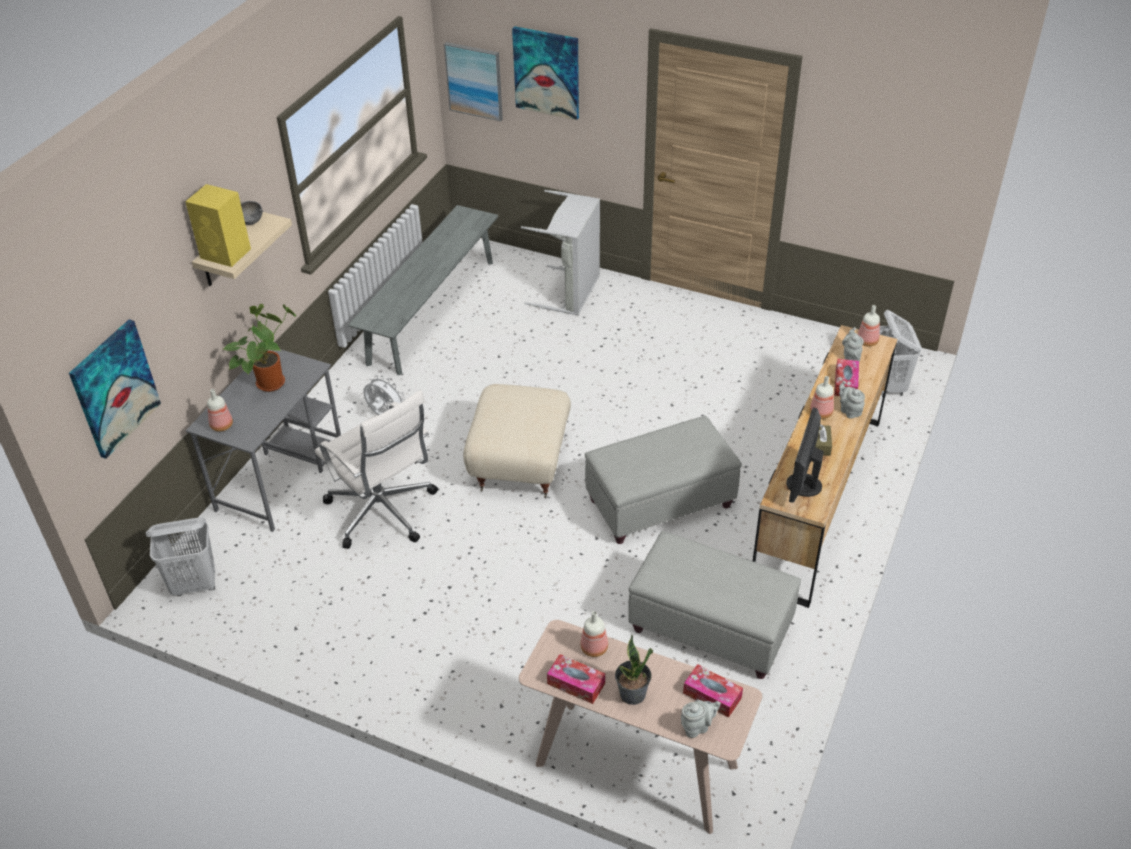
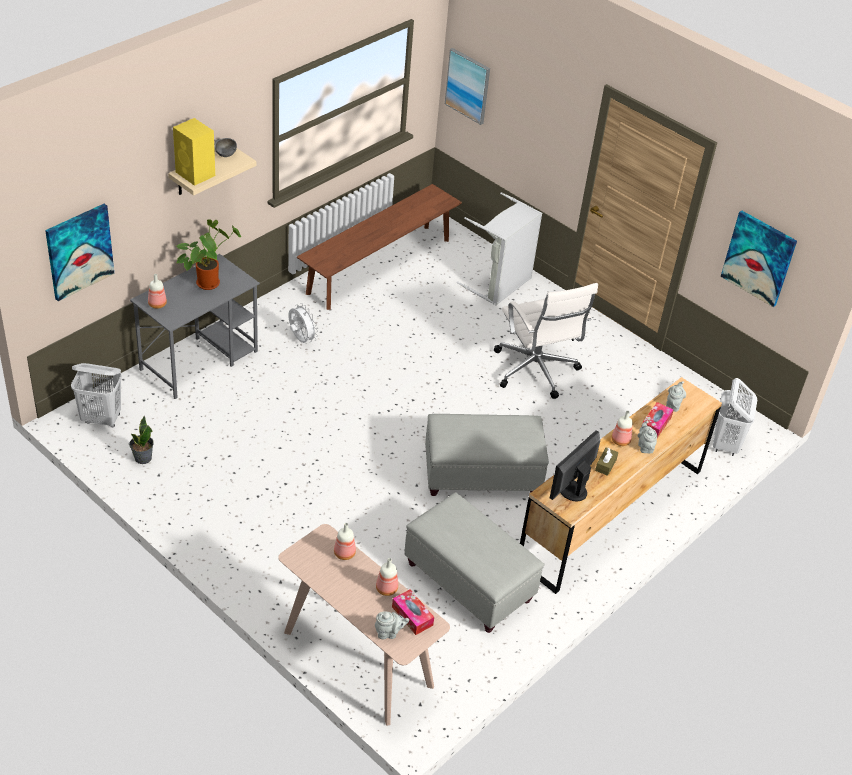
camera: 15 degrees right, 0 degrees up
white office chair [315,390,438,549] -> white office chair moved to [494,283,598,399]
grey bench [348,205,499,375] -> brown bench [297,184,462,310]
beige ottoman [463,384,571,498] -> none
picture [512,26,579,120] -> picture moved to [720,210,797,307]
tissue box [547,654,605,704] -> none
potted plant [615,634,653,705] -> potted plant moved to [129,416,154,464]
bottle [858,305,880,347] -> bottle moved to [376,558,398,596]

